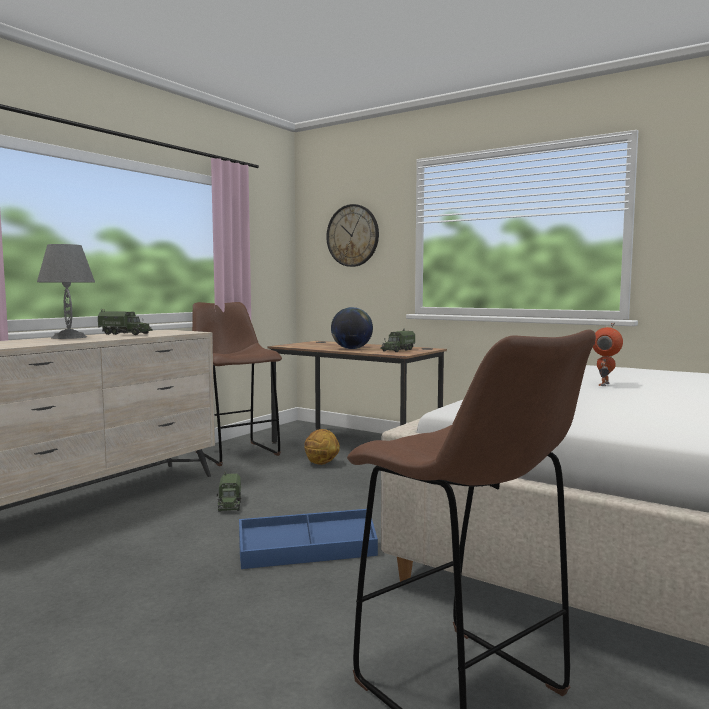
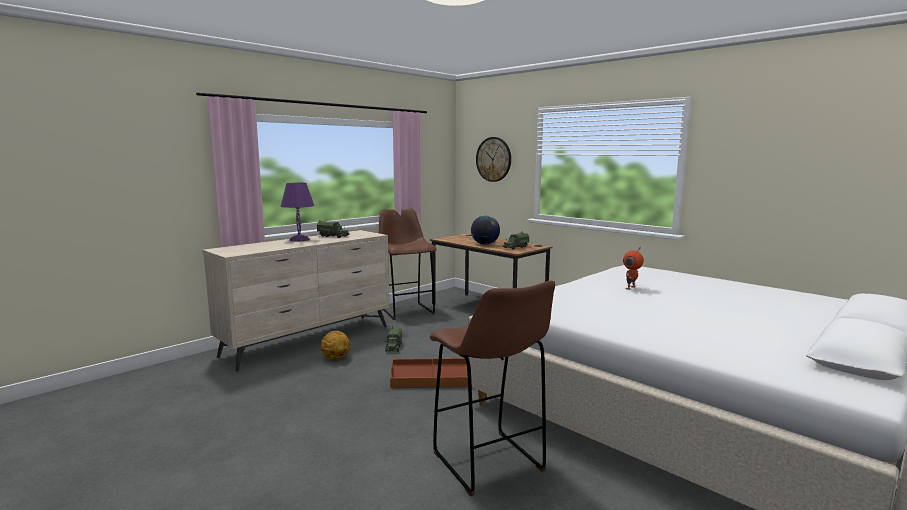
camera: 10 degrees right, 5 degrees up
grey table lamp [37,244,95,339] -> purple table lamp [281,183,315,241]
blue storage box [239,509,378,569] -> brown storage box [390,358,468,388]
basketball [304,429,340,465] -> basketball moved to [321,331,351,360]

